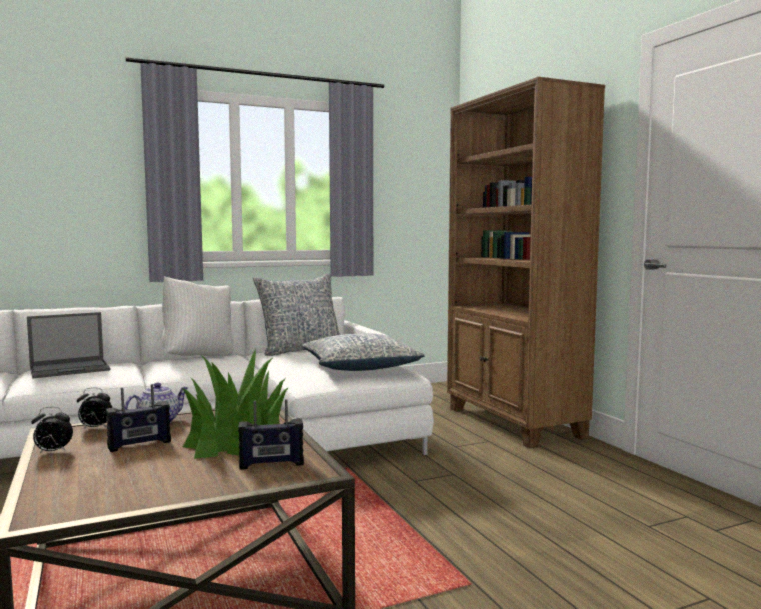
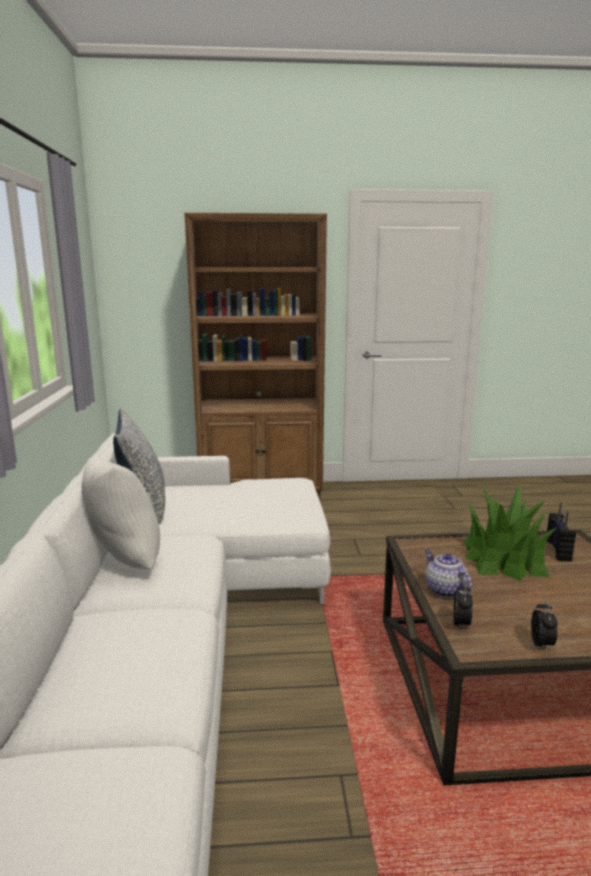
camera: 70 degrees left, 10 degrees up
laptop [27,312,110,378] -> none
radio [106,384,171,452] -> none
pillow [302,333,425,371] -> none

